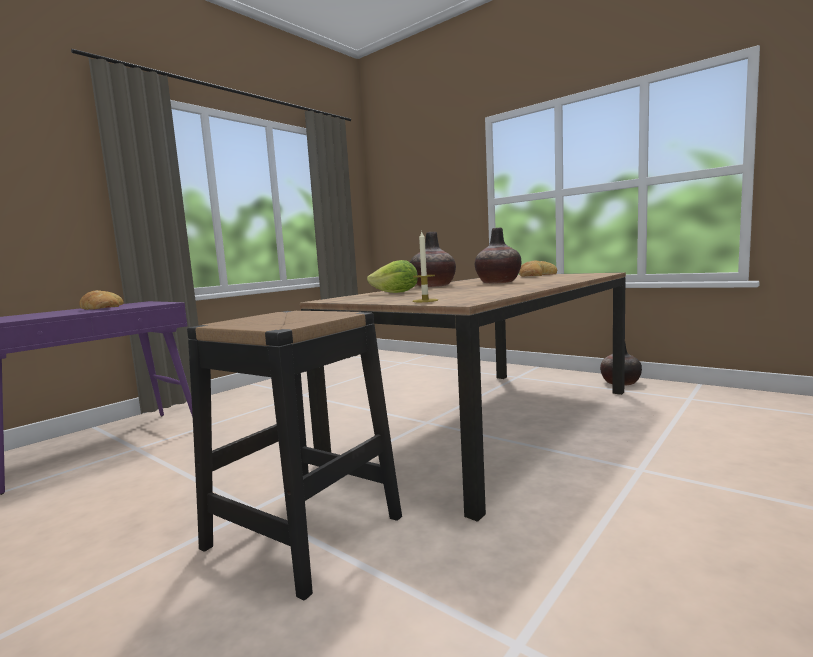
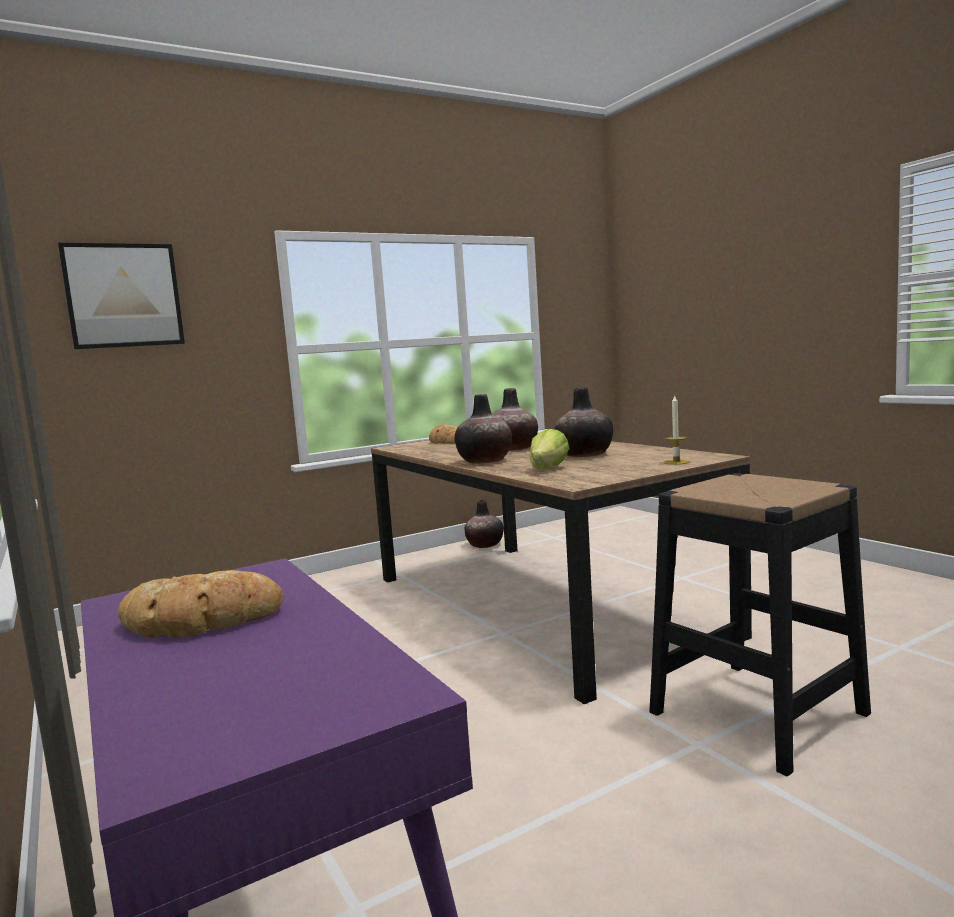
camera: 70 degrees left, 0 degrees up
none -> picture [58,243,185,349]
none -> vase [555,387,613,457]

